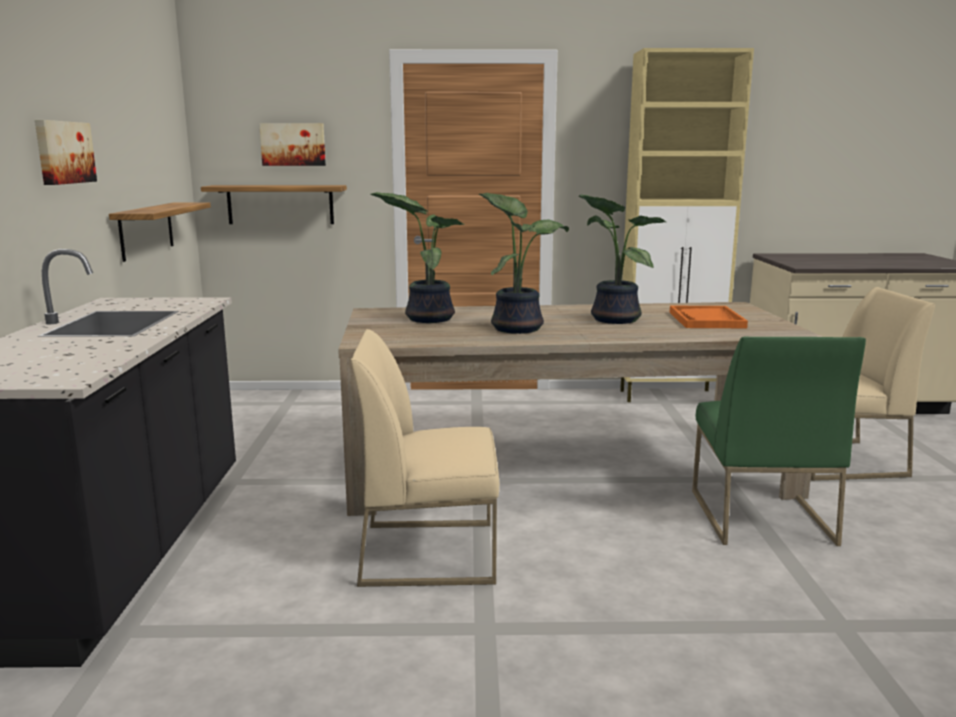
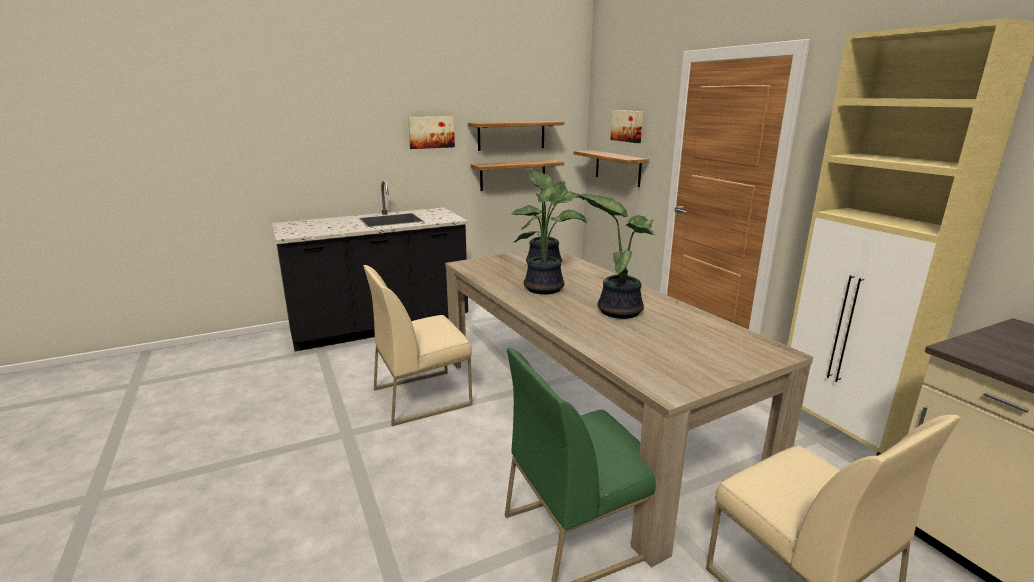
camera: 65 degrees right, 5 degrees up
beige chair [351,329,499,587] -> beige chair turned 90 degrees counterclockwise [363,265,472,426]
orange tray [670,306,748,328] -> none
none -> shelf [468,121,564,151]

